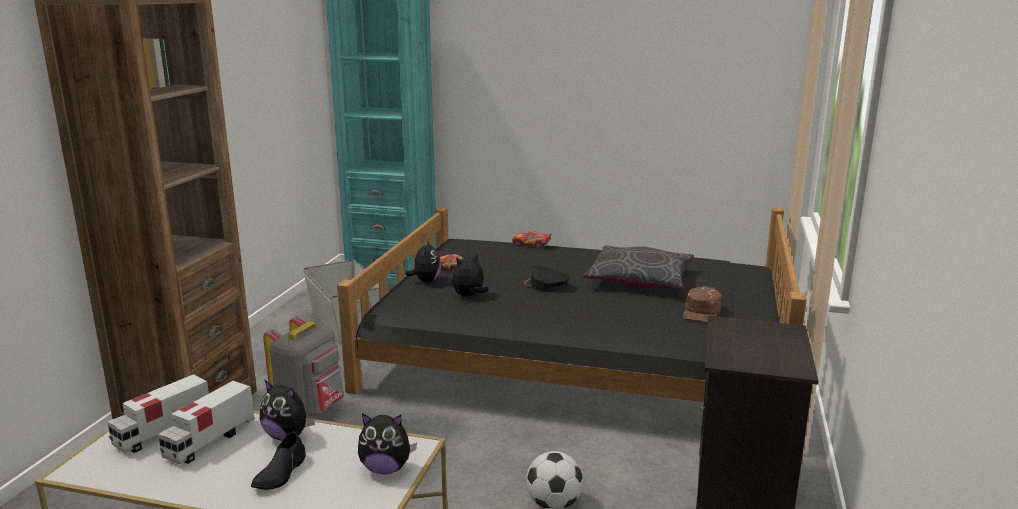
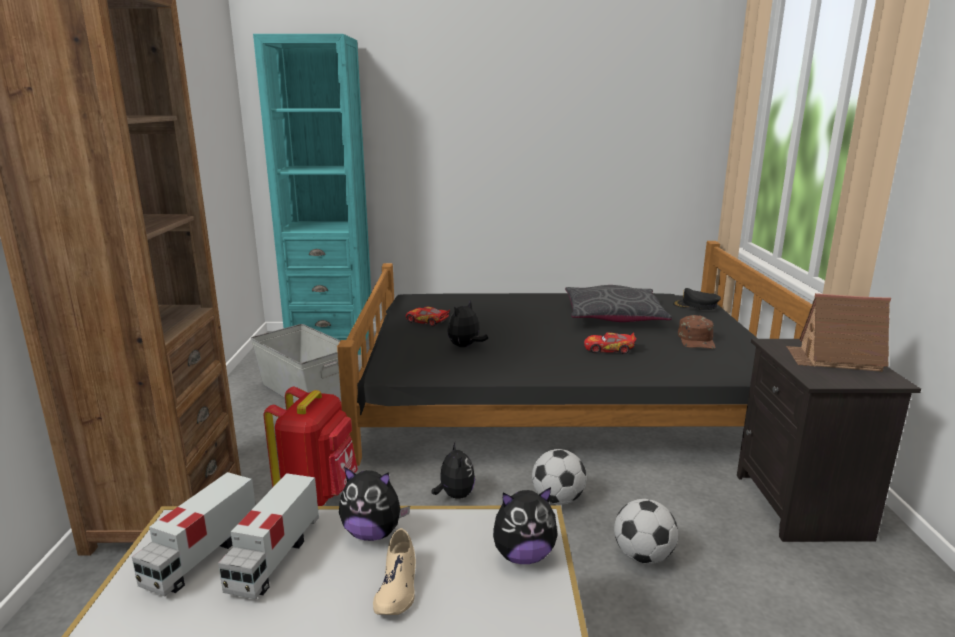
camera: 15 degrees left, 0 degrees up
black shoe [251,431,306,490] -> beige shoe [373,528,416,615]
grey backpack [263,316,344,419] -> red backpack [264,387,358,506]
plush toy [405,240,441,282] -> plush toy moved to [431,442,475,499]
toy car [512,231,552,248] -> toy car moved to [584,332,637,354]
black cap [522,265,570,292] -> black cap moved to [673,288,721,310]
none -> football [532,449,587,505]
none -> toy house [786,293,891,372]

